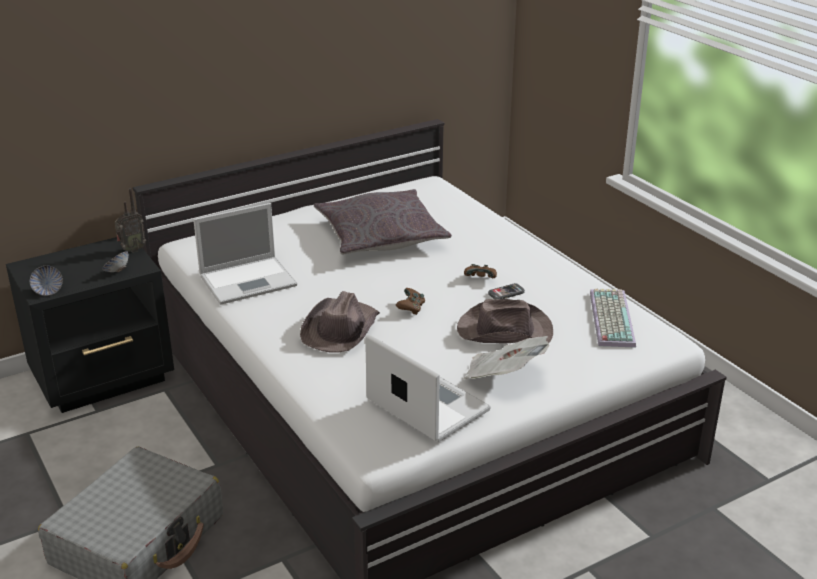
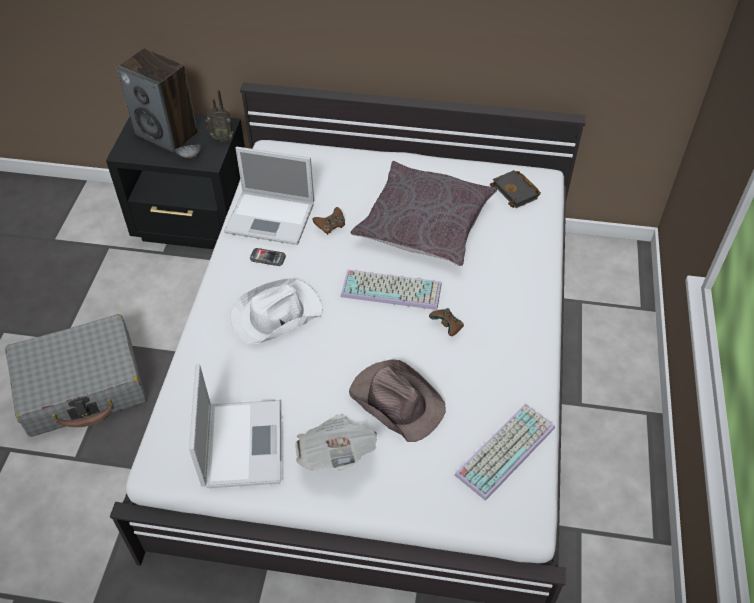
camera: 40 degrees right, 20 degrees up
bowl [30,265,63,296] -> none
brown hat [300,291,380,353] -> white hat [230,278,323,344]
brown game controller [396,288,425,315] -> brown game controller moved to [313,207,345,235]
phone [488,283,525,299] -> phone moved to [250,248,286,266]
none -> speaker [117,48,197,153]
none -> keyboard [341,269,441,310]
none -> black book [490,170,541,208]

